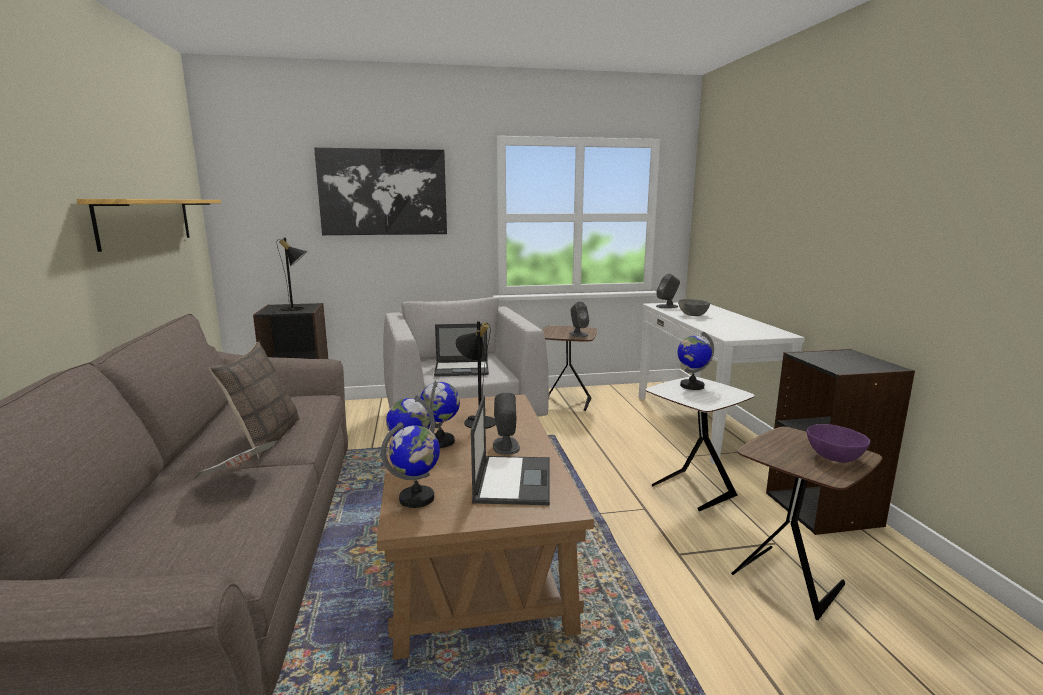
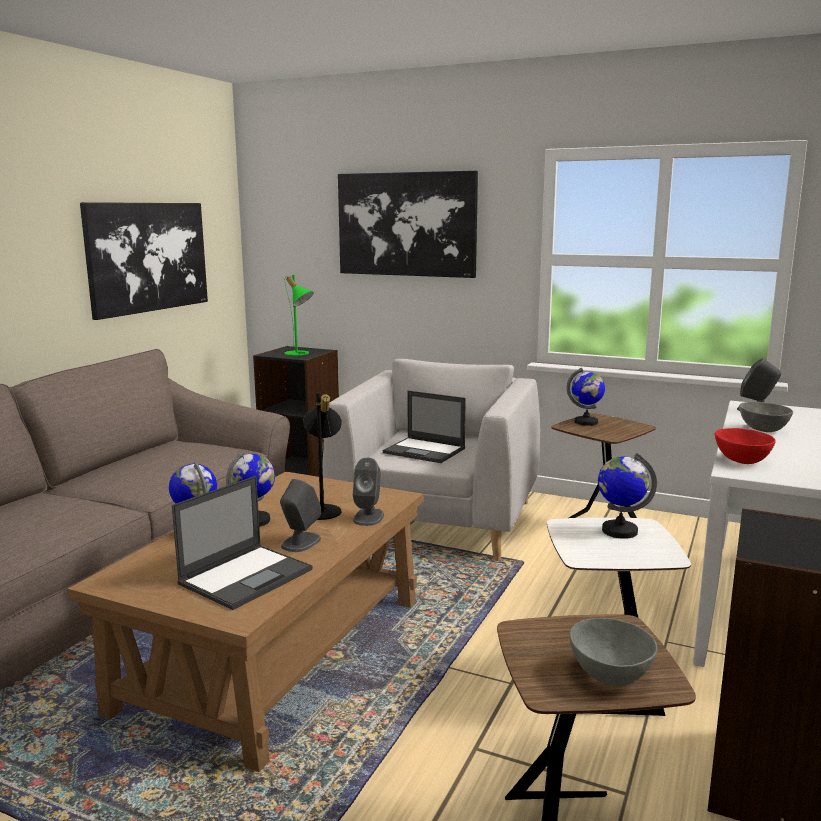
camera: 35 degrees right, 0 degrees up
shelf [77,199,221,252] -> picture [80,202,208,320]
newspaper [191,441,276,481] -> none
pillow [209,341,300,459] -> none
black table lamp [277,238,307,311] -> green table lamp [284,275,314,356]
globe [381,422,440,508] -> globe moved to [567,368,605,426]
grey speaker [569,301,589,337] -> grey speaker moved to [353,457,384,526]
purple bowl [807,424,870,463] -> grey bowl [570,618,657,686]
none -> red bowl [715,428,776,464]

